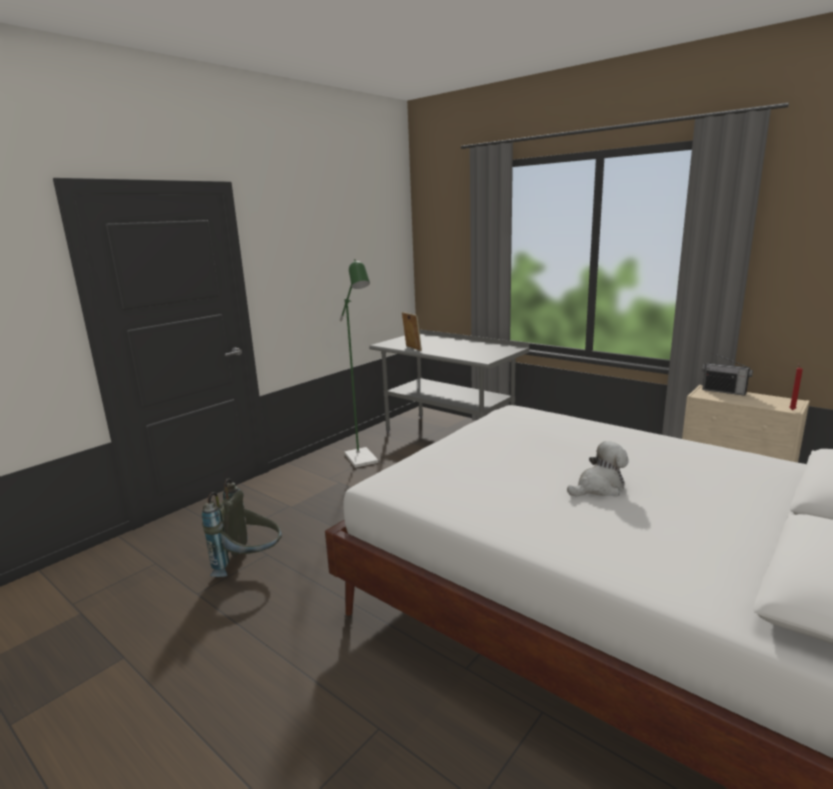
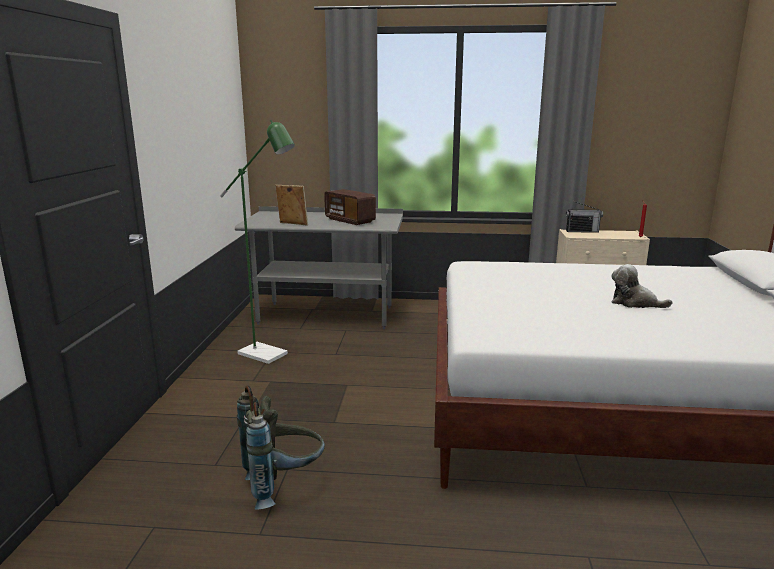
camera: 35 degrees left, 0 degrees up
plush toy [567,441,629,497] -> plush toy turned 90 degrees counterclockwise [611,264,673,308]
none -> radio [324,189,376,225]

